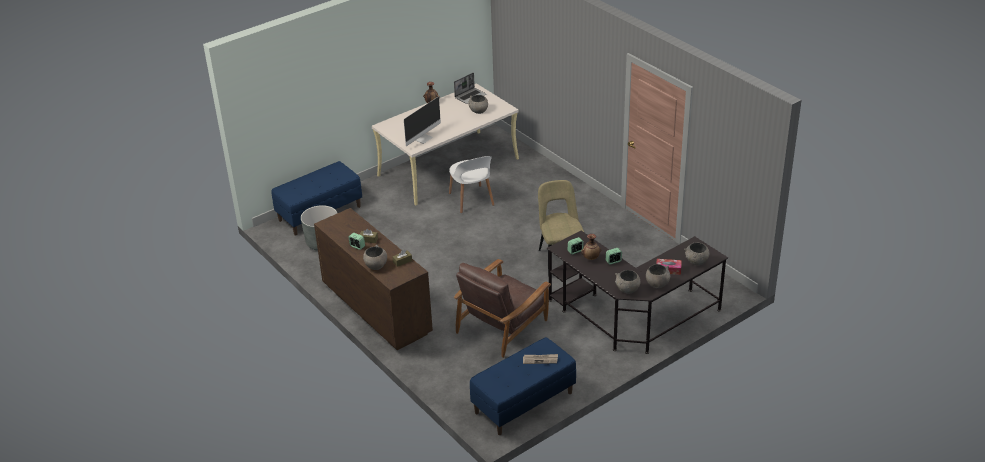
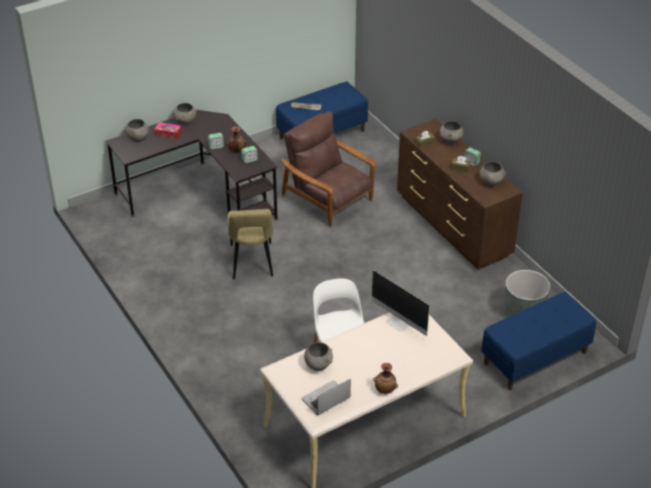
camera: 175 degrees left, 5 degrees up
monitor [404,96,441,146] -> monitor turned 90 degrees counterclockwise [372,270,429,336]
brown armchair [454,259,551,358] -> brown armchair turned 90 degrees counterclockwise [281,111,377,227]
grey bowl [615,270,640,294] -> grey bowl moved to [480,162,506,186]

